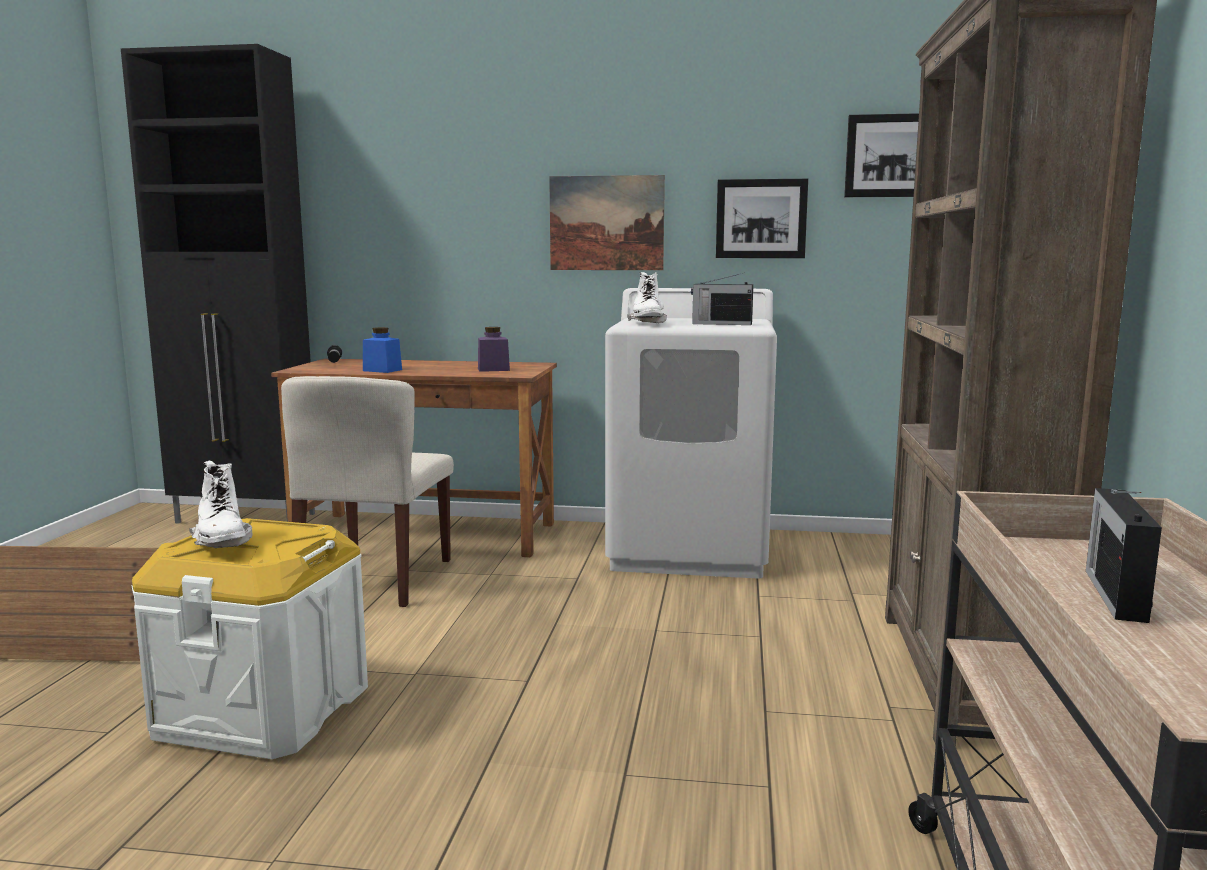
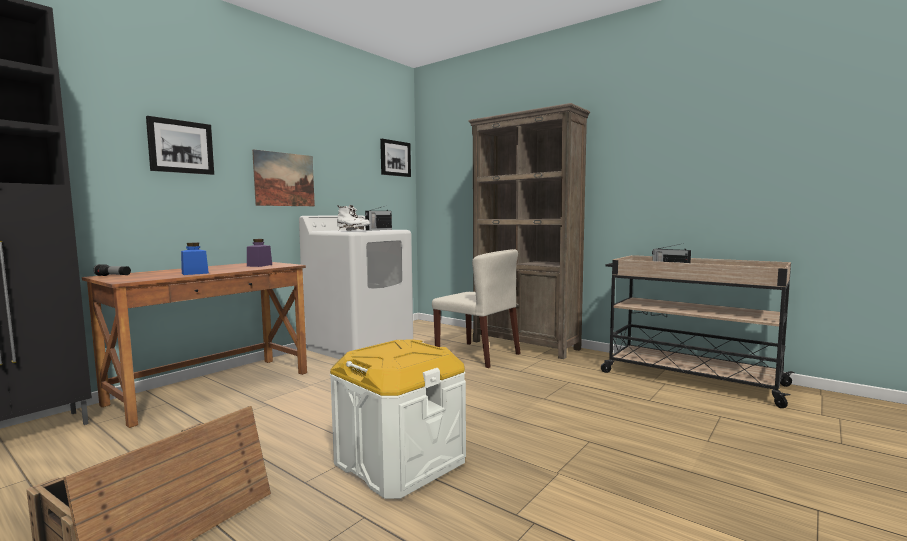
camera: 60 degrees left, 5 degrees down
white boot [189,461,252,548] -> none
beige chair [281,376,454,607] -> beige chair moved to [432,249,521,368]
picture [716,179,808,258] -> picture moved to [146,116,214,175]

